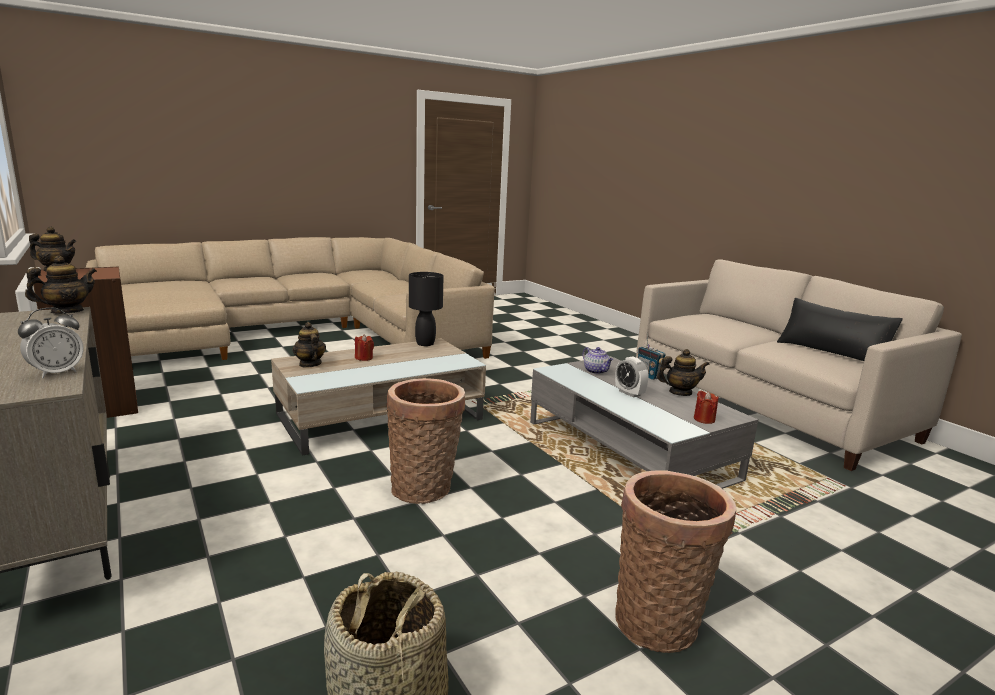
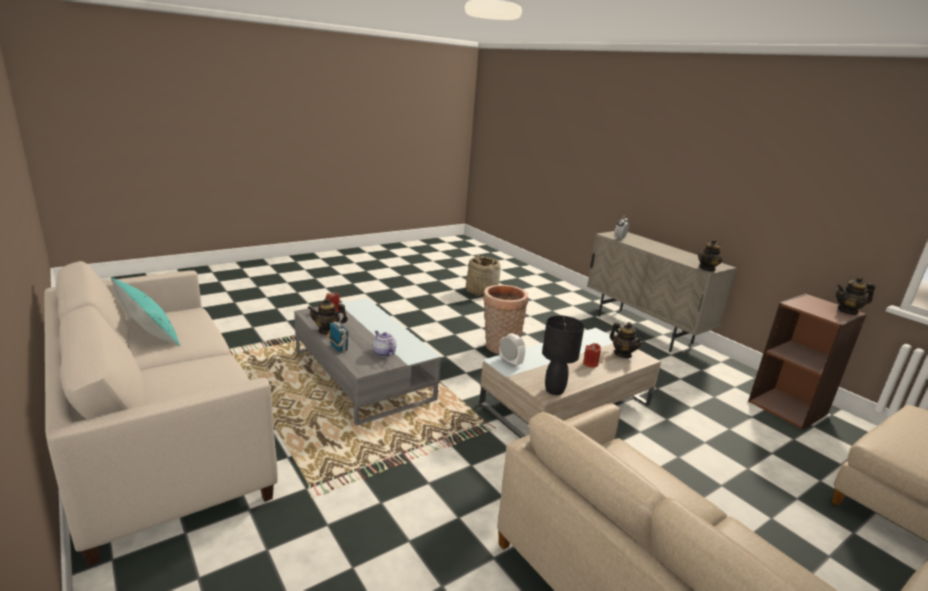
camera: 175 degrees right, 5 degrees up
alarm clock [615,356,648,398] -> alarm clock moved to [500,333,525,367]
basket [615,470,737,653] -> none
black pillow [777,298,903,361] -> turquoise pillow [111,278,180,346]

